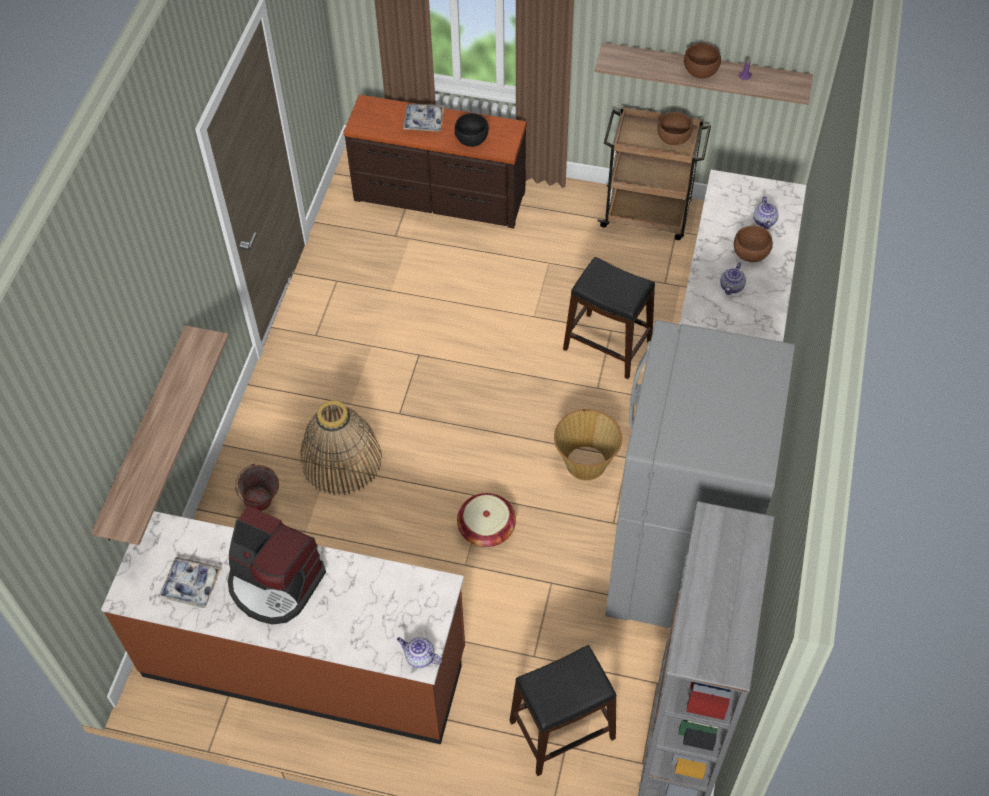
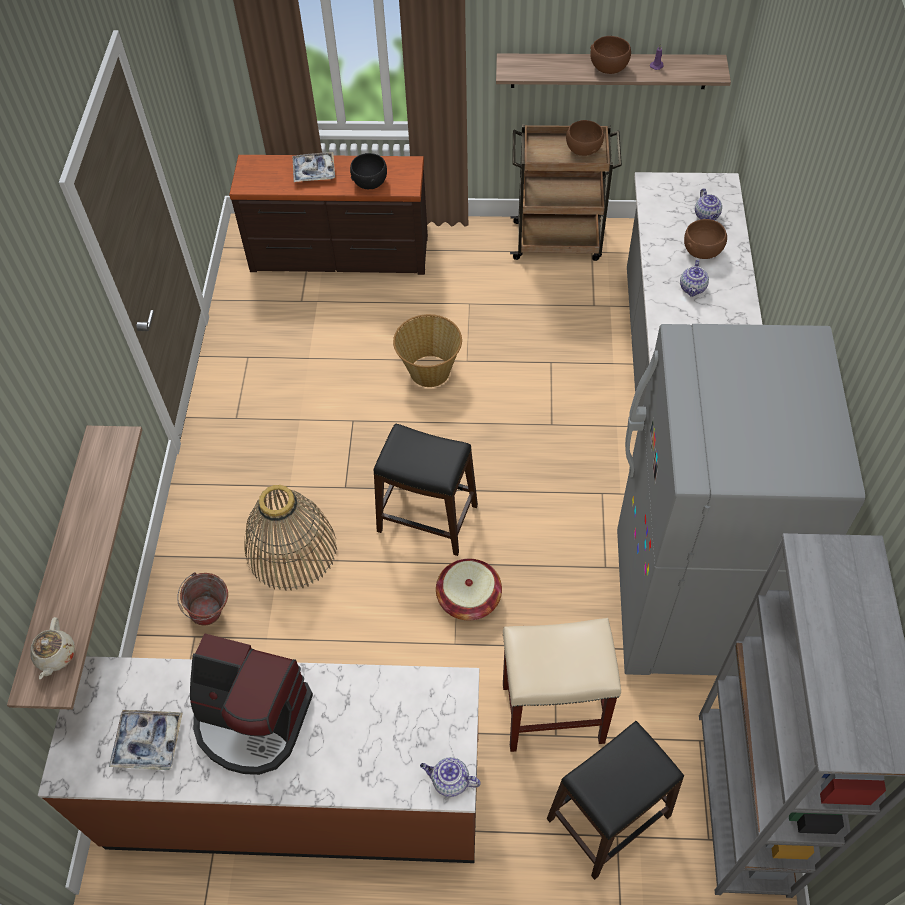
camera: 10 degrees left, 0 degrees up
basket [554,409,622,480] -> basket moved to [393,314,462,387]
black stool [563,257,655,379] -> black stool moved to [373,424,478,556]
none -> beige teapot [30,617,75,680]
none -> beige stool [503,618,621,752]

